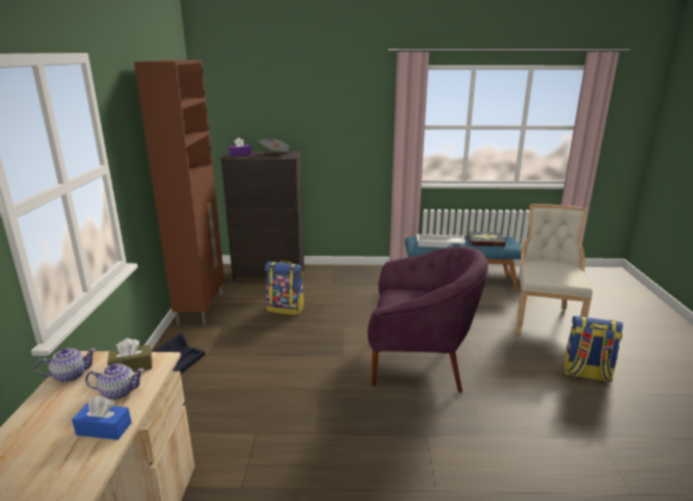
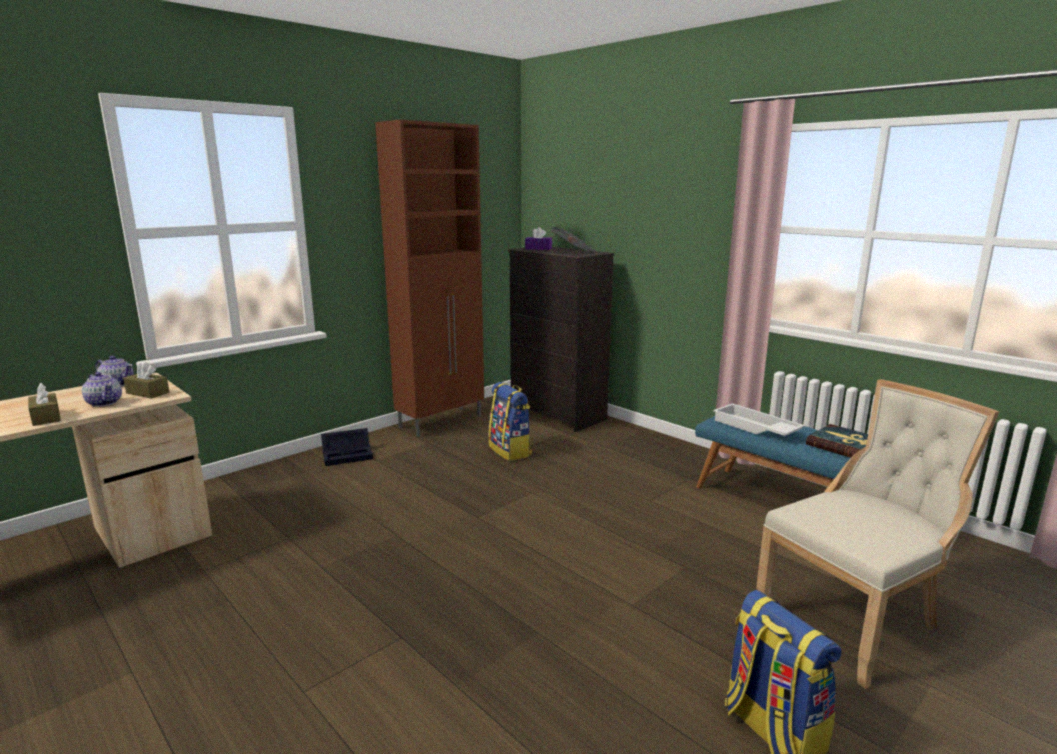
camera: 45 degrees right, 5 degrees down
blue tissue box [72,396,132,440] -> brown tissue box [28,383,61,426]
purple armchair [368,246,488,393] -> none

